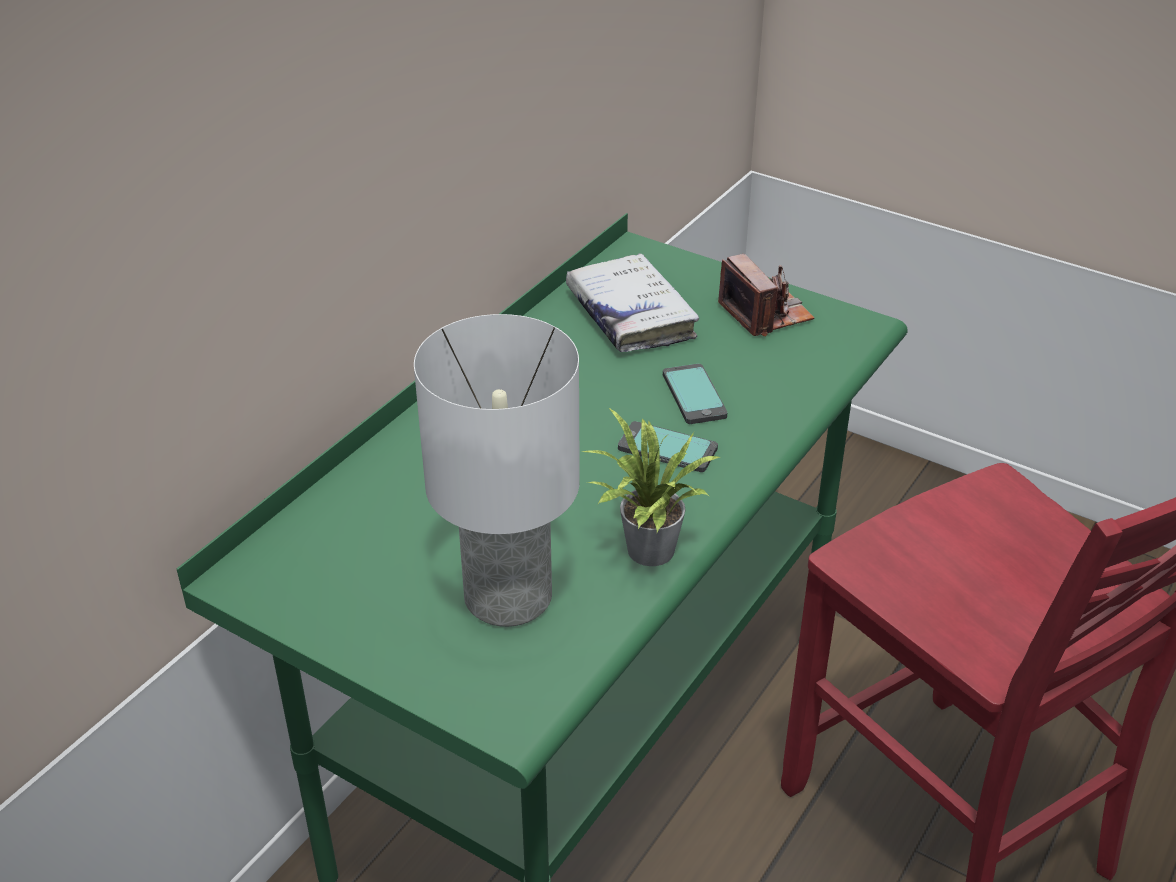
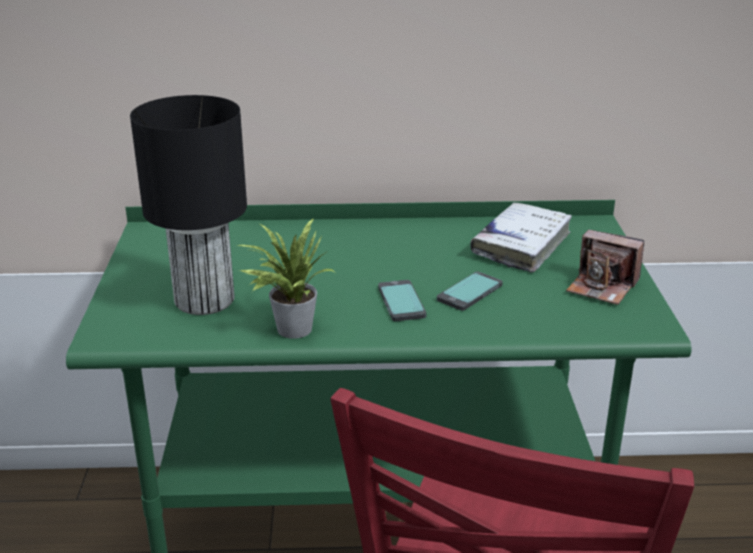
camera: 55 degrees right, 10 degrees down
white table lamp [414,314,580,627] -> black table lamp [130,95,247,315]
camera [718,254,814,336] -> camera turned 90 degrees clockwise [566,230,644,305]

